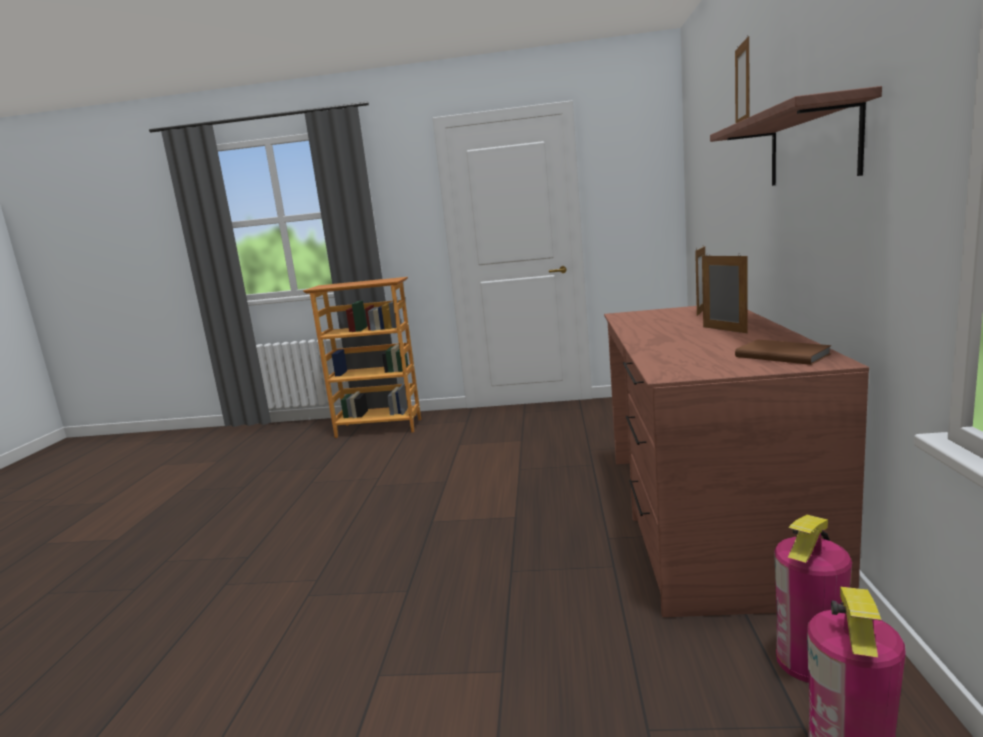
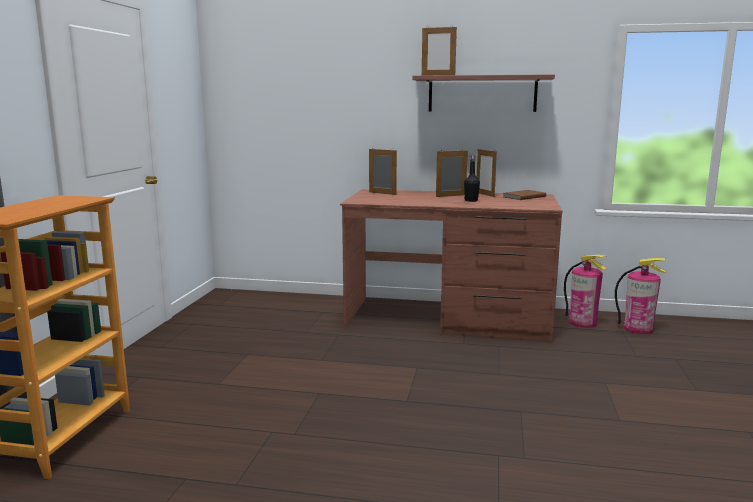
camera: 85 degrees left, 0 degrees up
none -> black bottle [464,155,480,202]
none -> picture frame [477,149,497,197]

